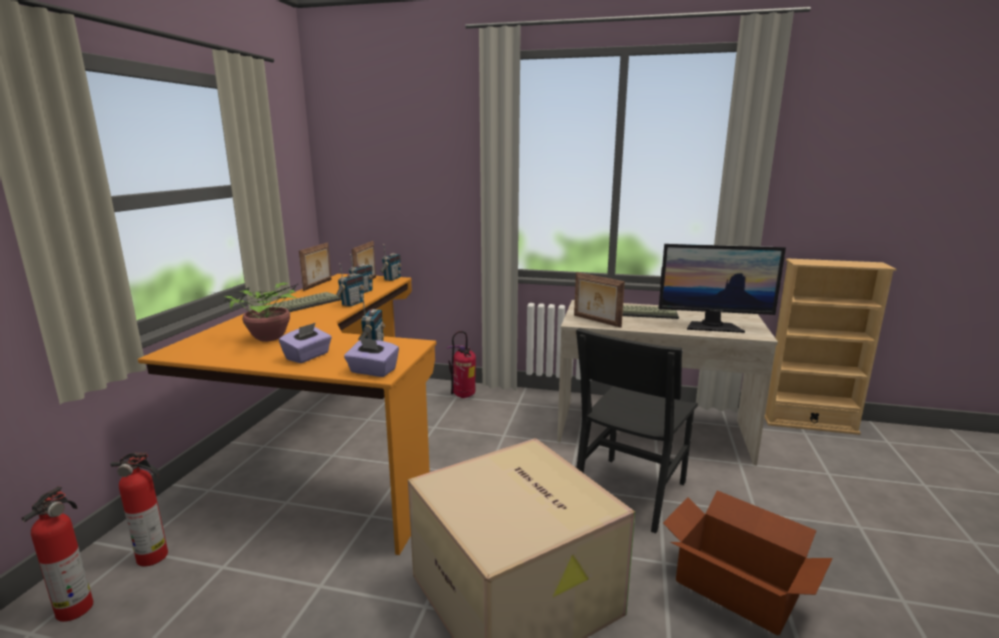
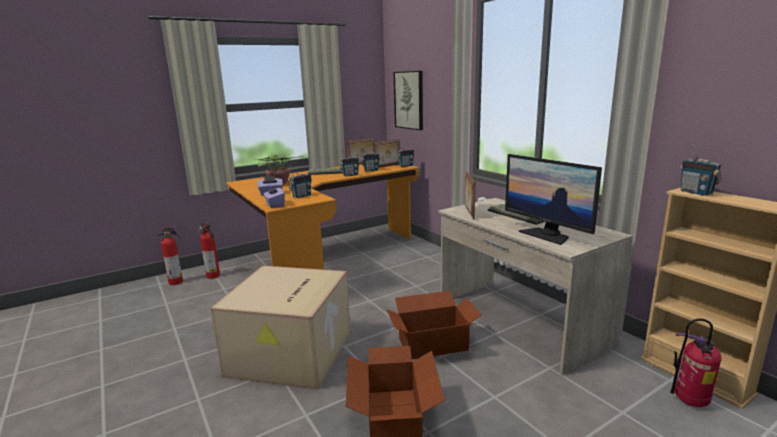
camera: 45 degrees right, 0 degrees up
fire extinguisher [447,331,476,398] -> fire extinguisher moved to [670,318,722,407]
black chair [576,328,698,534] -> cardboard box [386,291,482,359]
none -> picture [394,71,423,130]
none -> radio [680,143,721,196]

